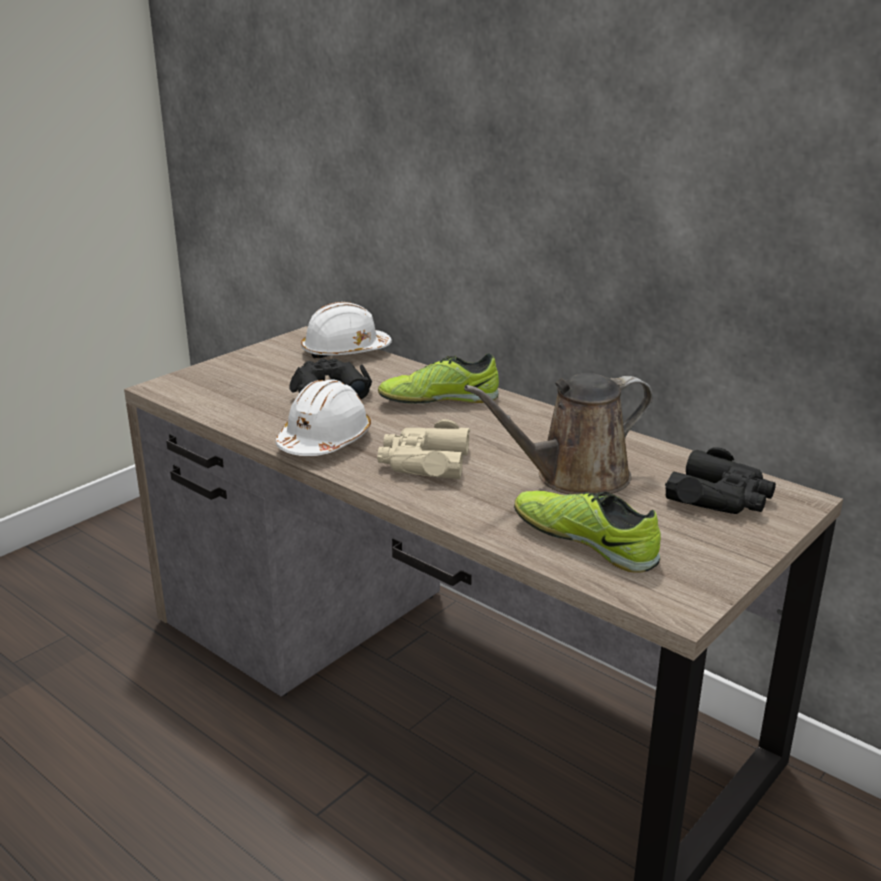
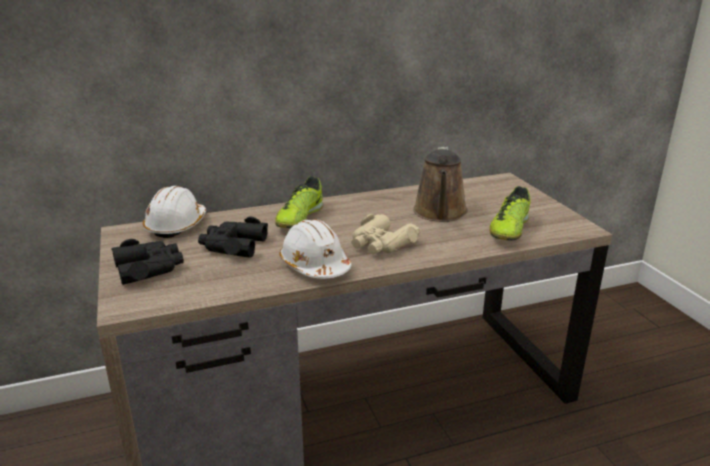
camera: 60 degrees left, 0 degrees up
shoe [514,491,661,573] -> shoe turned 45 degrees counterclockwise [489,186,531,241]
black binoculars [665,447,776,514] -> black binoculars moved to [111,239,184,285]

